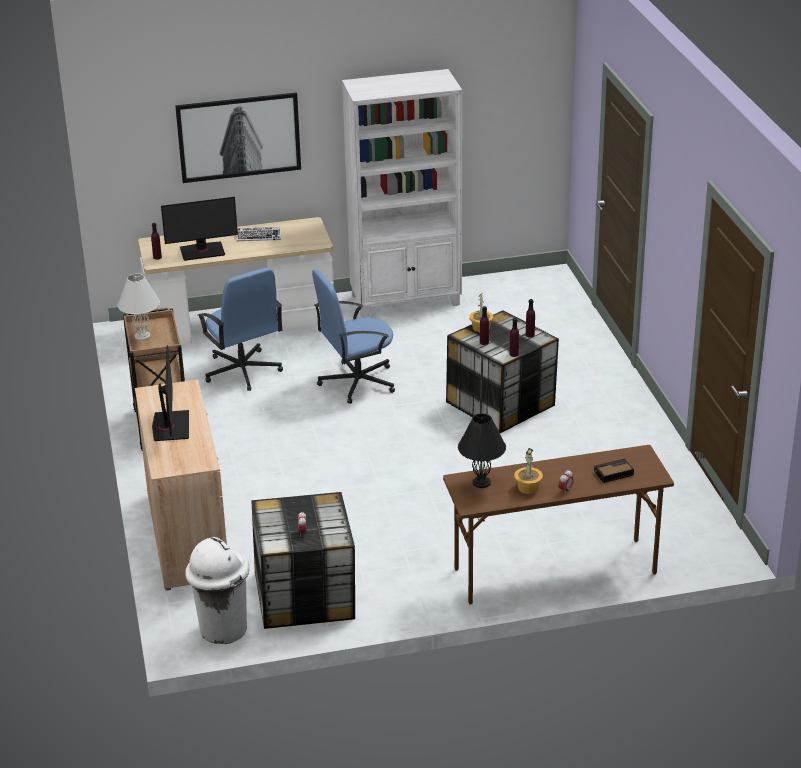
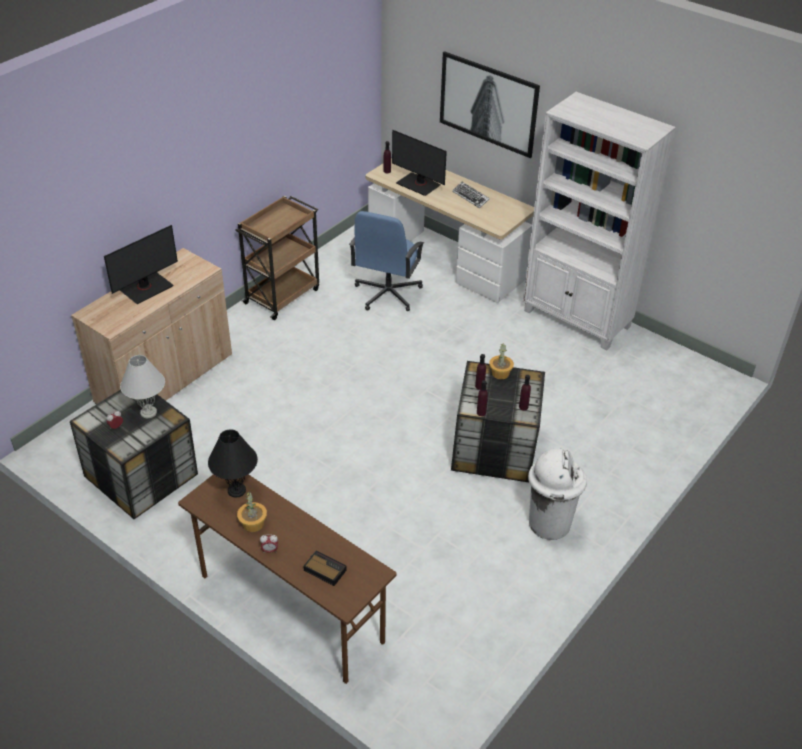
camera: 50 degrees right, 10 degrees up
white table lamp [118,273,160,341] -> white table lamp moved to [120,355,165,418]
white trash can [185,537,250,644] -> white trash can moved to [528,448,587,540]
blue office chair [312,269,395,404] -> none

